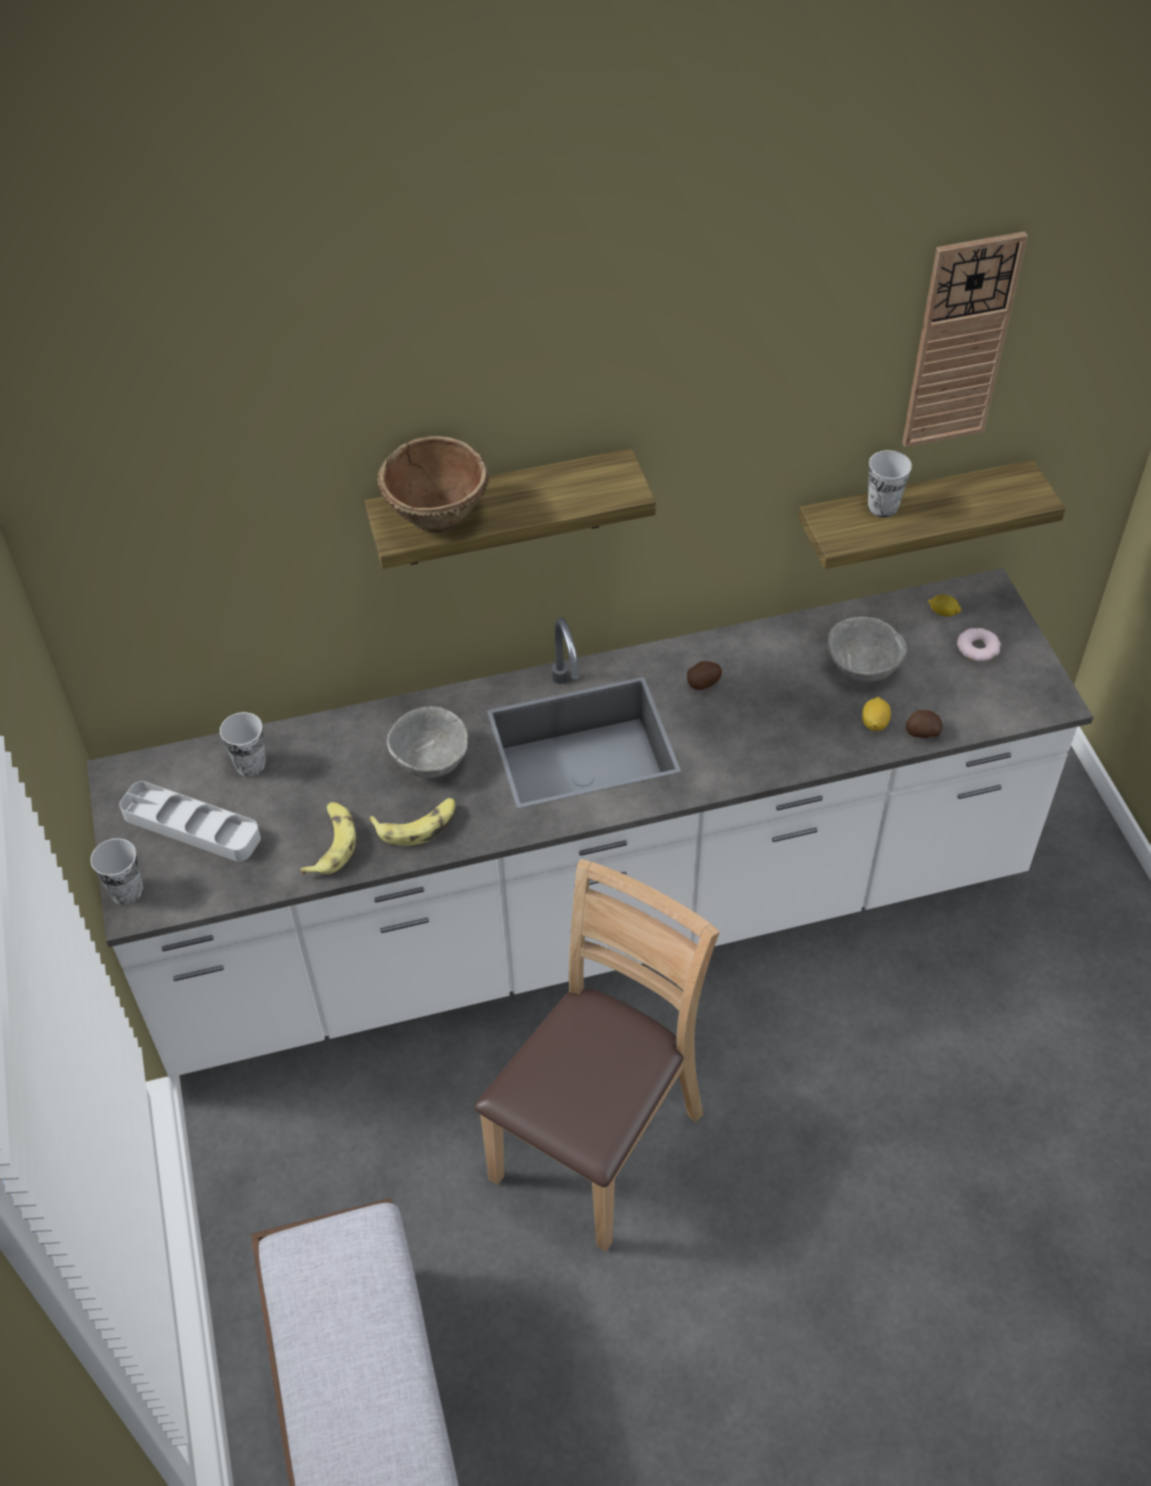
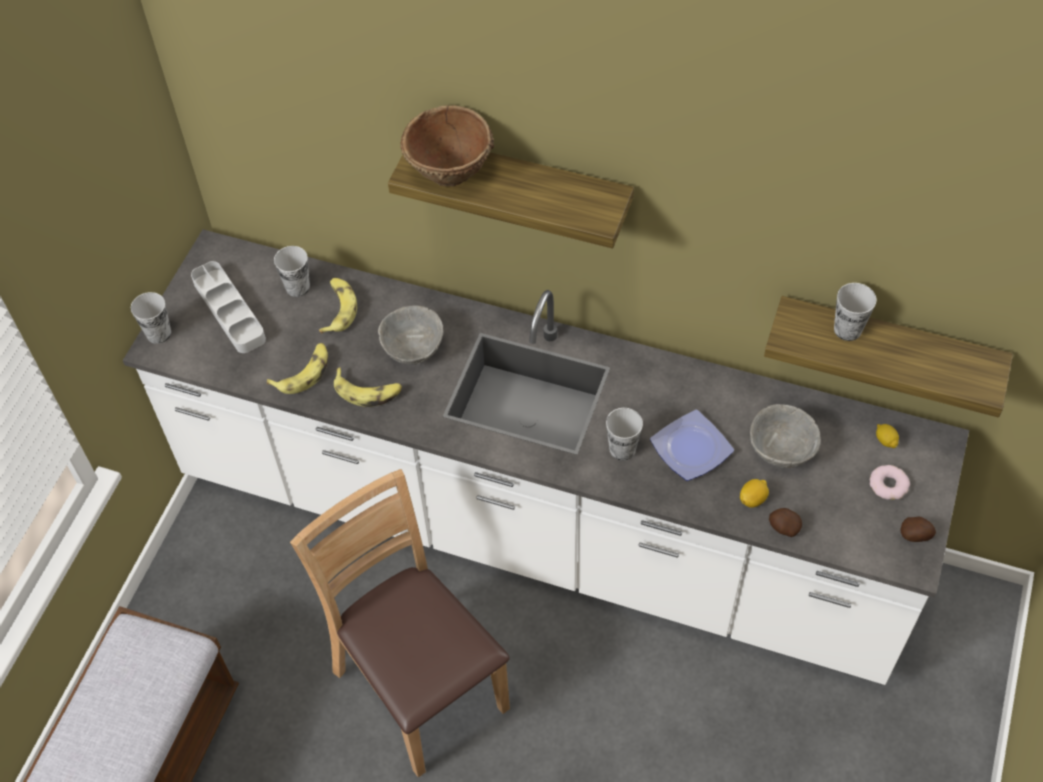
camera: 35 degrees right, 5 degrees up
brown chair [474,859,720,1252] -> brown chair turned 105 degrees counterclockwise [290,469,510,778]
potato [687,661,722,690] -> potato moved to [901,517,936,542]
wall clock [902,231,1028,447] -> none
none -> banana [319,278,357,334]
none -> cup [606,408,643,461]
none -> plate [650,410,734,481]

